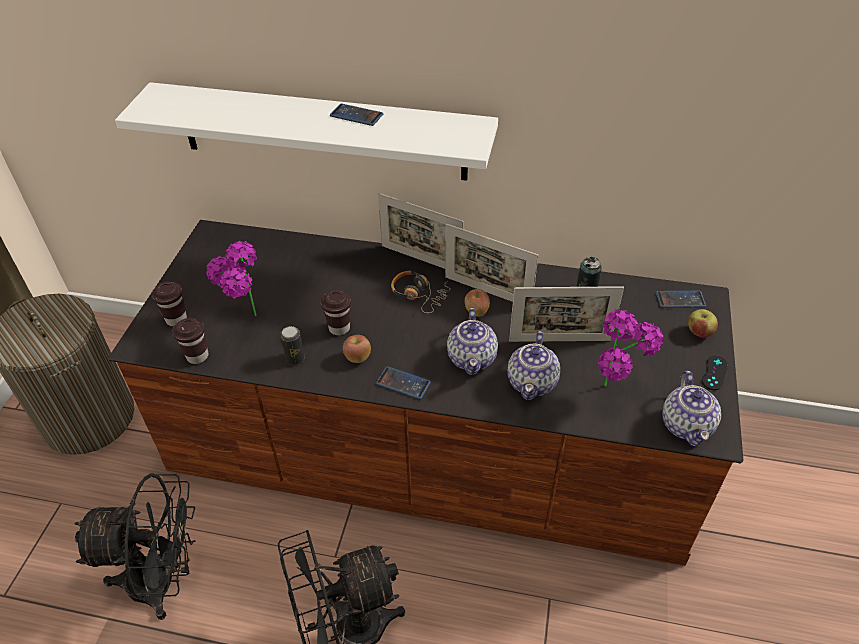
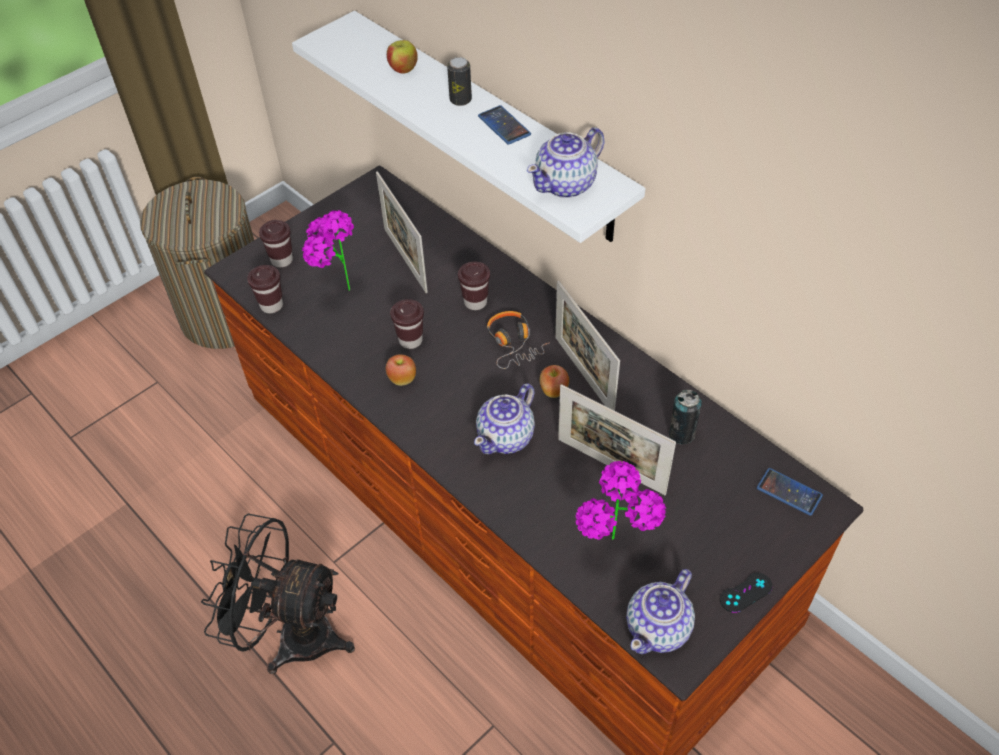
camera: 35 degrees right, 5 degrees up
black fan [74,473,195,620] -> none
can [280,326,305,365] -> can moved to [447,57,472,106]
phone [376,366,431,399] -> none
picture frame [378,193,464,269] -> picture frame moved to [376,172,428,293]
teapot [507,331,560,400] -> teapot moved to [527,127,604,198]
apple [688,309,718,338] -> apple moved to [387,40,418,74]
none -> brown cup [458,262,490,310]

